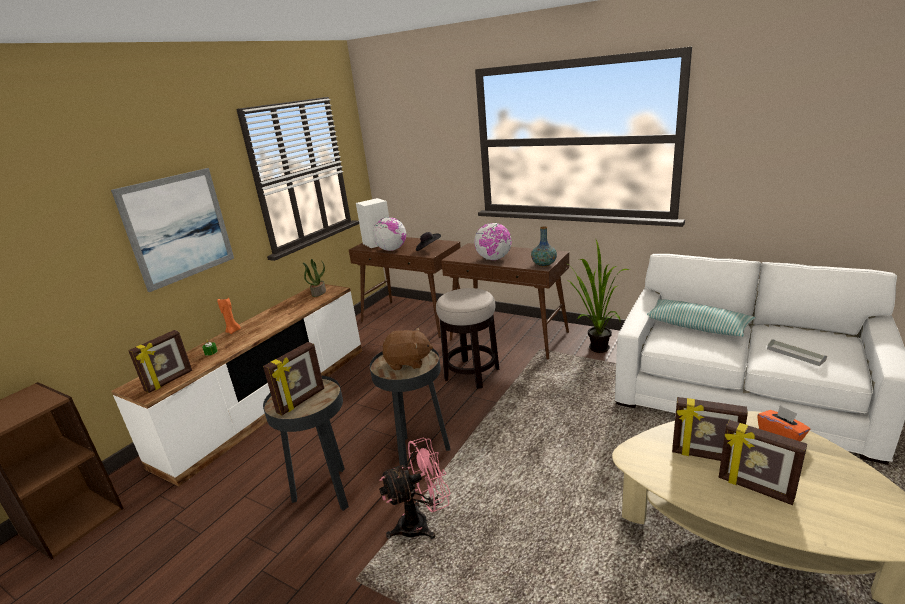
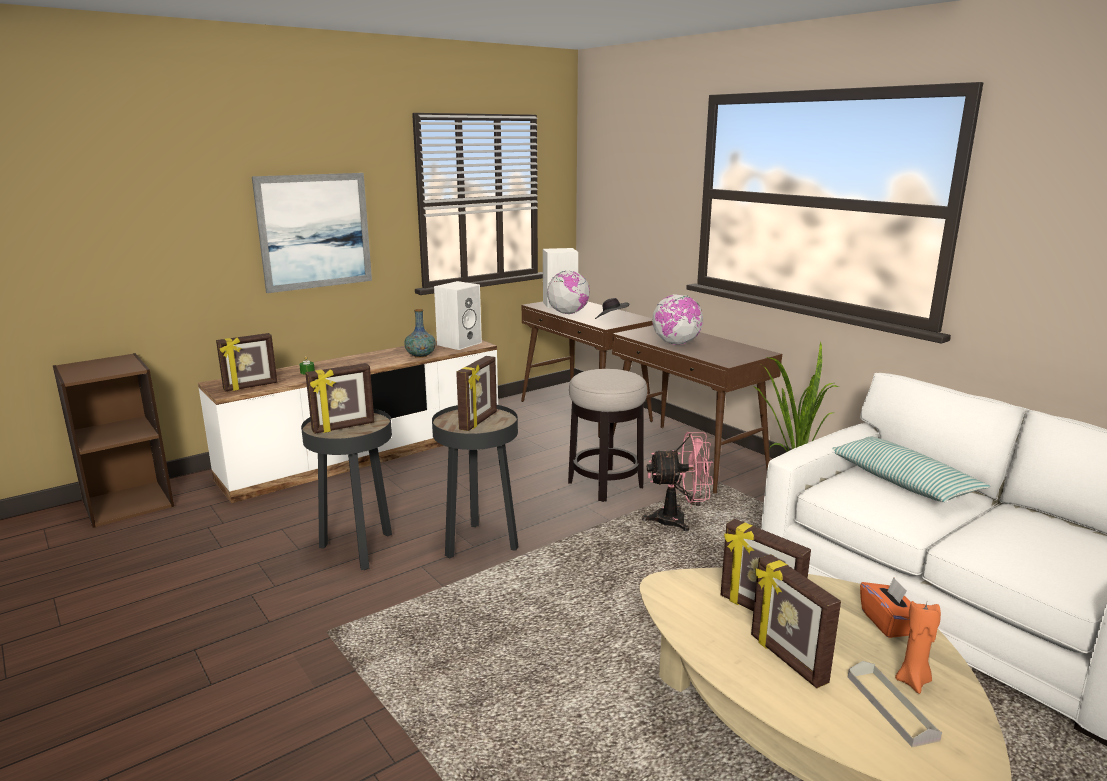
camera: 20 degrees right, 5 degrees down
orange candle [217,298,240,334] -> orange candle moved to [895,601,941,694]
potted plant [303,259,326,297] -> white speaker [434,281,482,350]
pink fan [379,438,451,539] -> pink fan moved to [642,432,713,531]
brown plush toy [382,328,433,370] -> picture frame [456,356,497,431]
vase [531,226,557,267] -> vase moved to [404,309,436,358]
grey tray [767,339,827,366] -> grey tray moved to [848,661,942,748]

